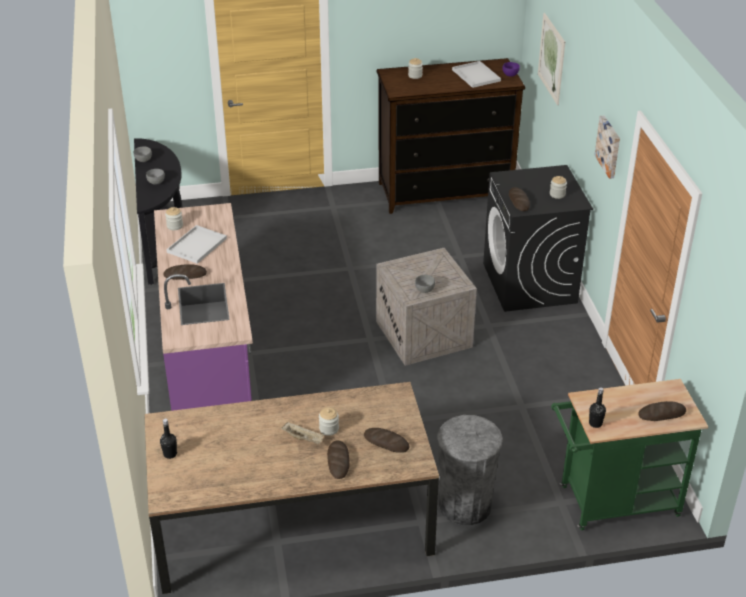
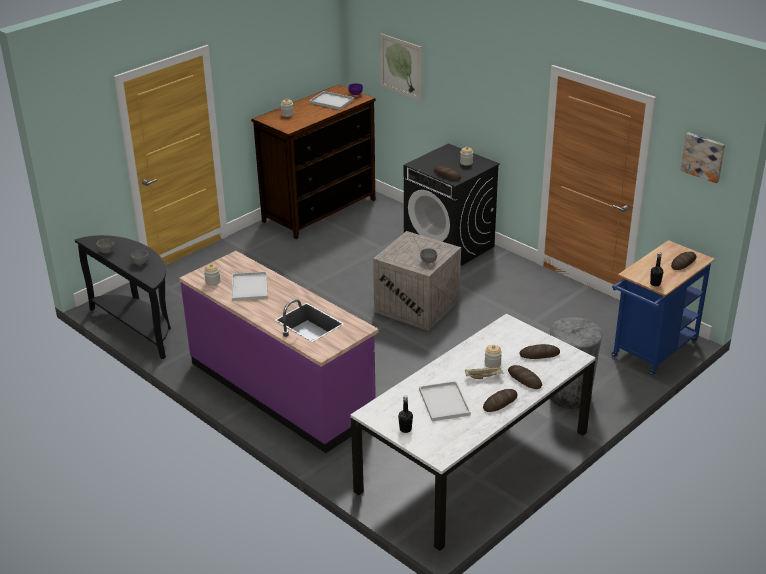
camera: 35 degrees left, 5 degrees down
brown dining table [144,382,439,594] -> white dining table [350,314,596,551]
bread [163,264,207,280] -> bread moved to [483,389,518,412]
green cart [551,379,708,530] -> blue cart [612,240,715,375]
picture [595,116,620,179] -> picture moved to [681,132,725,183]
none -> white tray [419,381,471,421]

